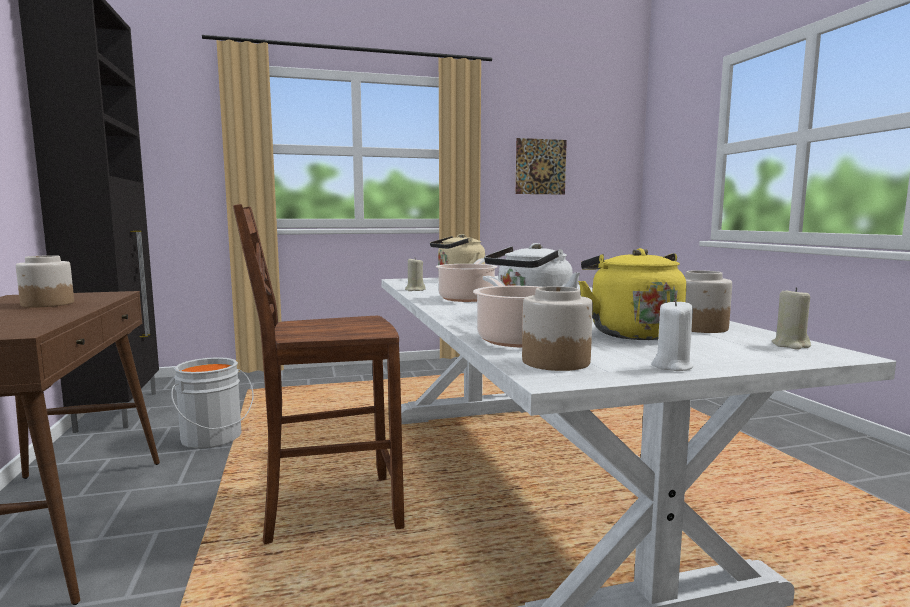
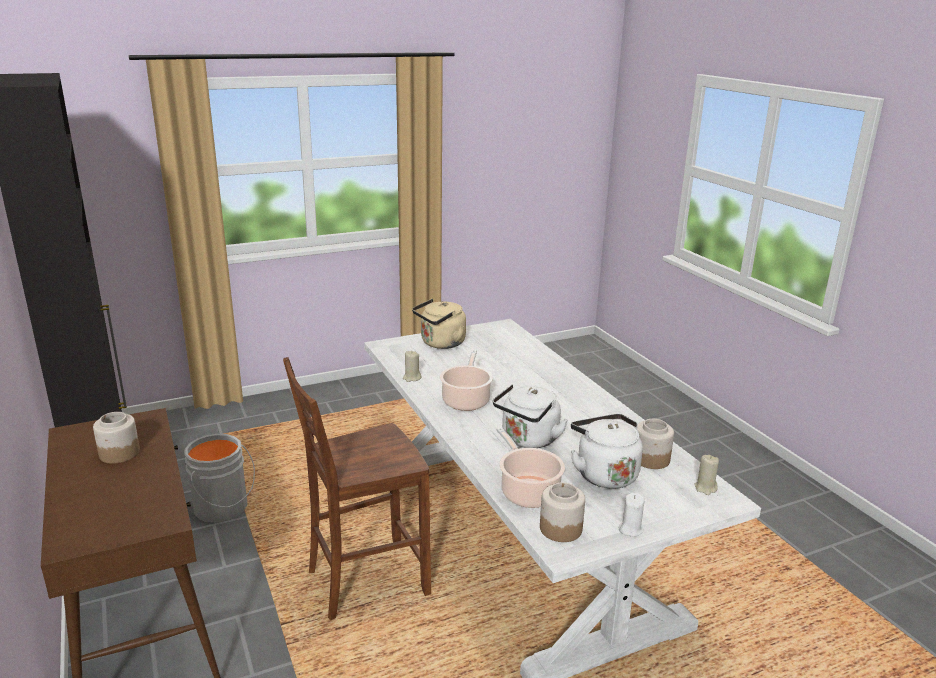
camera: 10 degrees left, 15 degrees up
picture [516,138,567,195] -> none
yellow kettle [578,248,686,340] -> white kettle [571,414,643,489]

